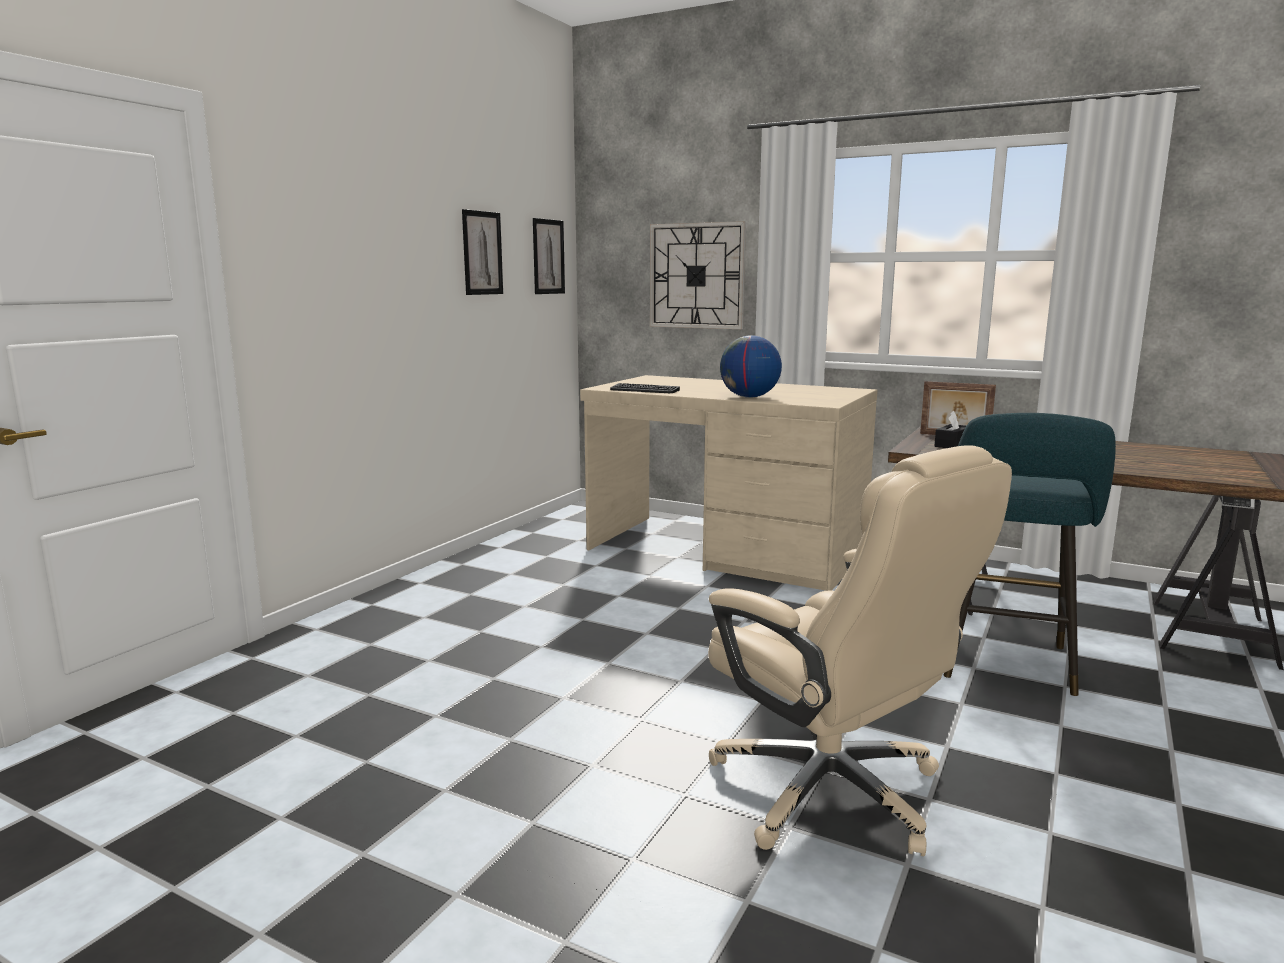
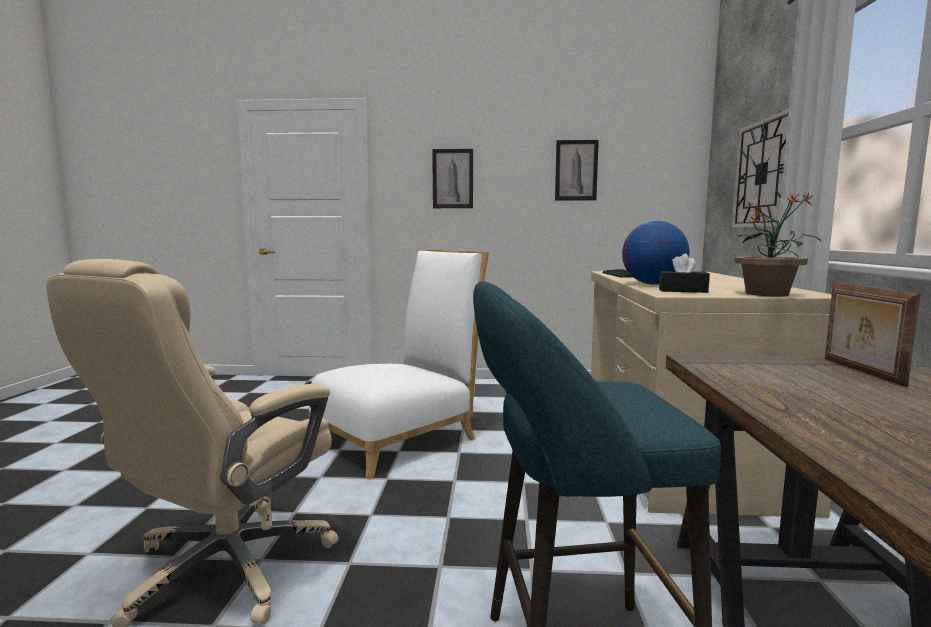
camera: 65 degrees right, 5 degrees down
picture [533,218,565,294] -> picture moved to [432,149,473,208]
black tissue box [935,411,966,448] -> black tissue box moved to [659,254,710,293]
none -> white chair [309,249,489,479]
none -> potted plant [734,192,821,297]

